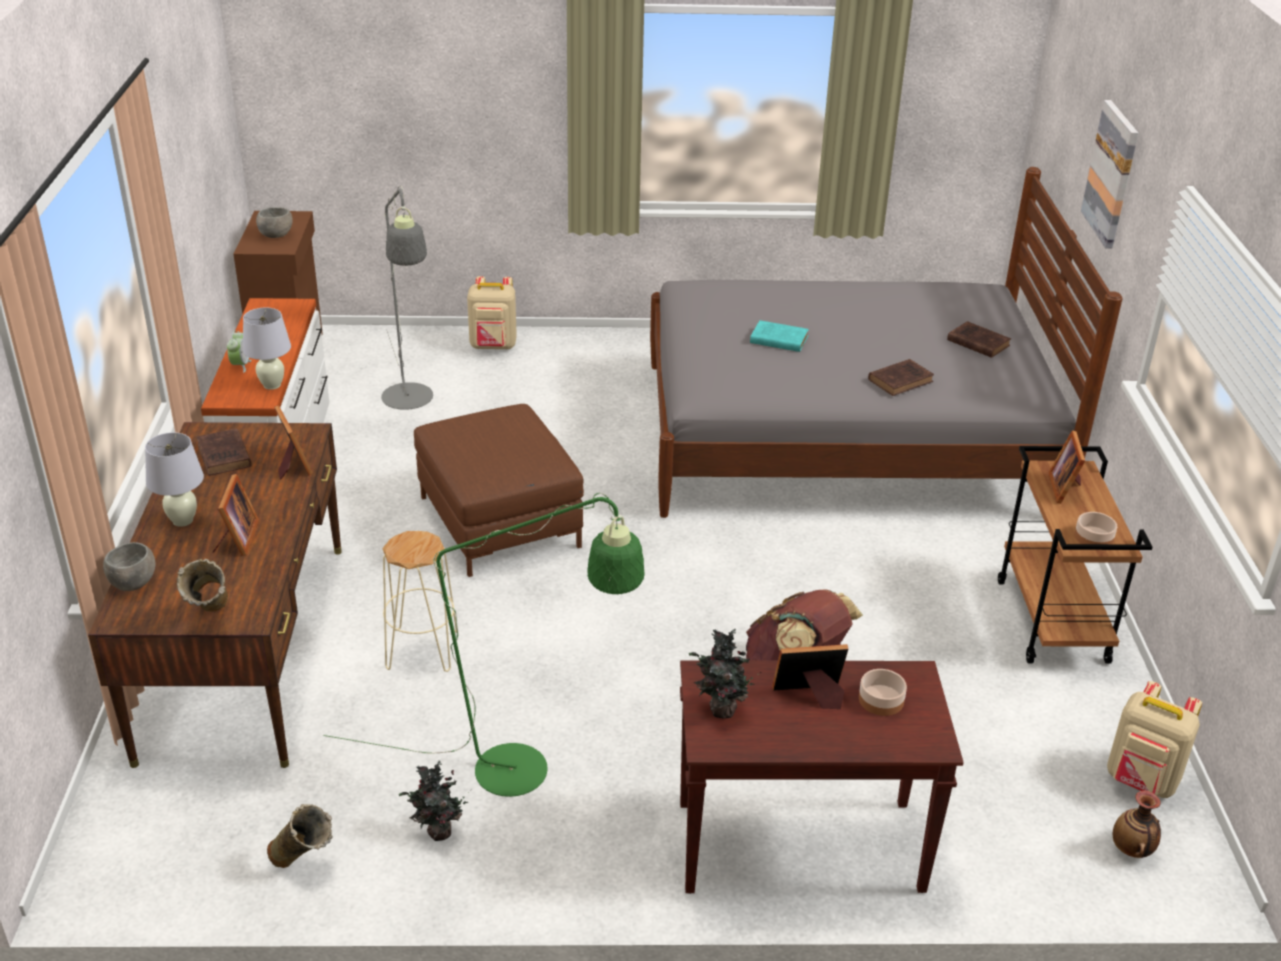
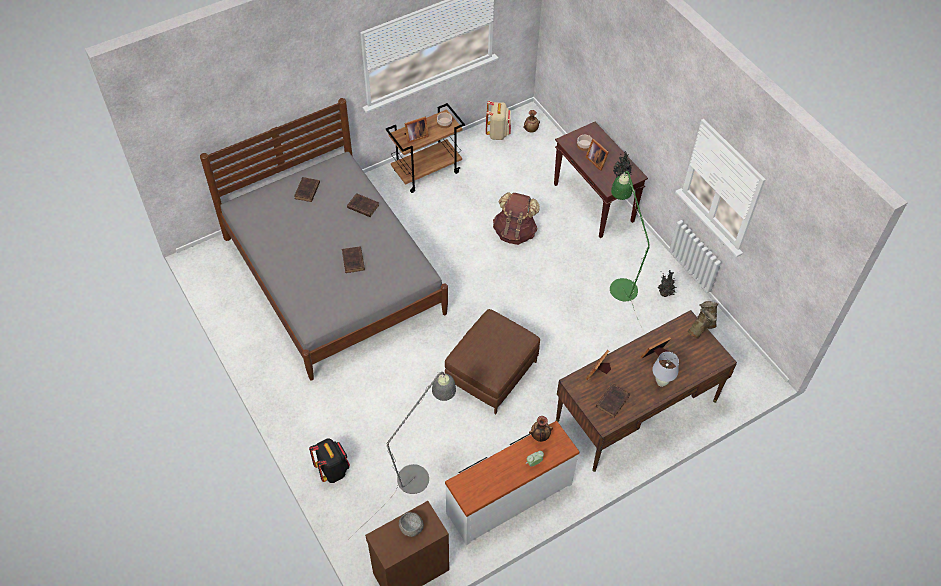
camera: 120 degrees left, 20 degrees up
grey bowl [103,542,156,591] -> none
white table lamp [243,308,291,390] -> vase [529,416,553,442]
beige stool [382,531,457,672] -> none
beige backpack [467,276,517,350] -> black backpack [309,438,350,483]
turquoise book [750,320,809,352] -> brown book [342,246,365,273]
picture [1081,100,1138,248] -> none

